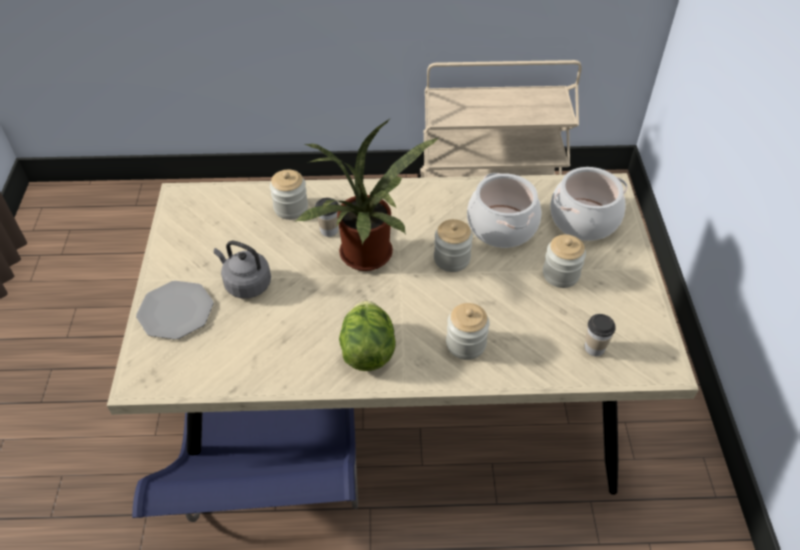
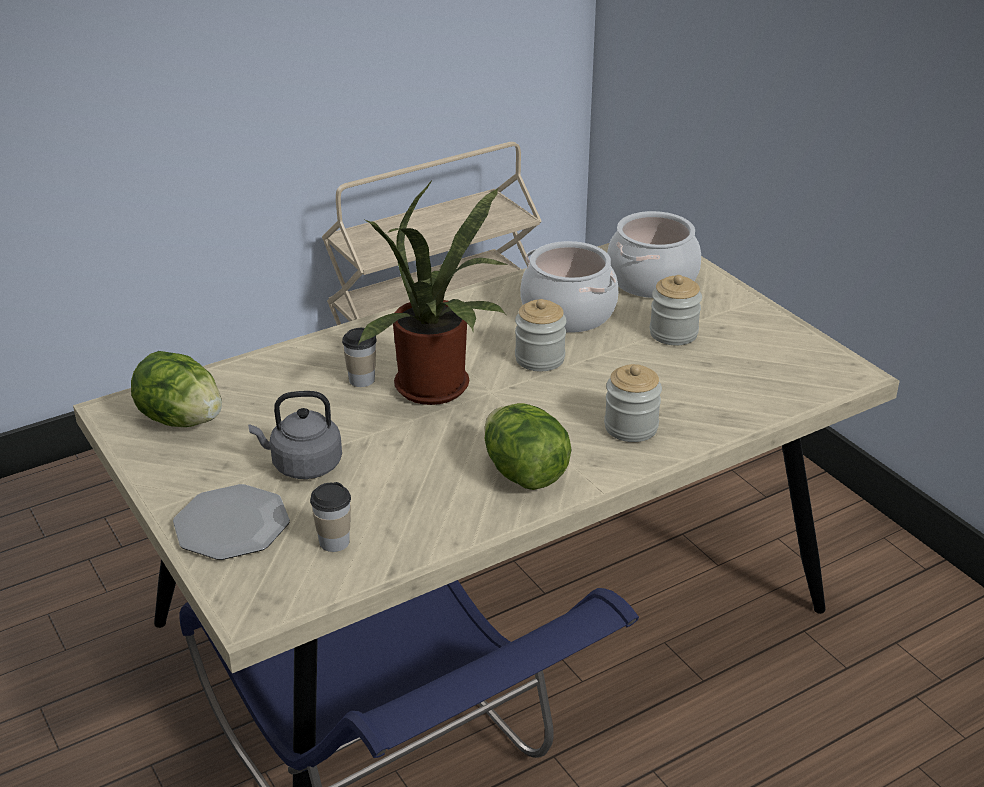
camera: 30 degrees left, 15 degrees down
jar [270,170,308,220] -> none
cup [585,314,616,356] -> cup moved to [310,482,351,552]
none -> lettuce [131,351,222,427]

